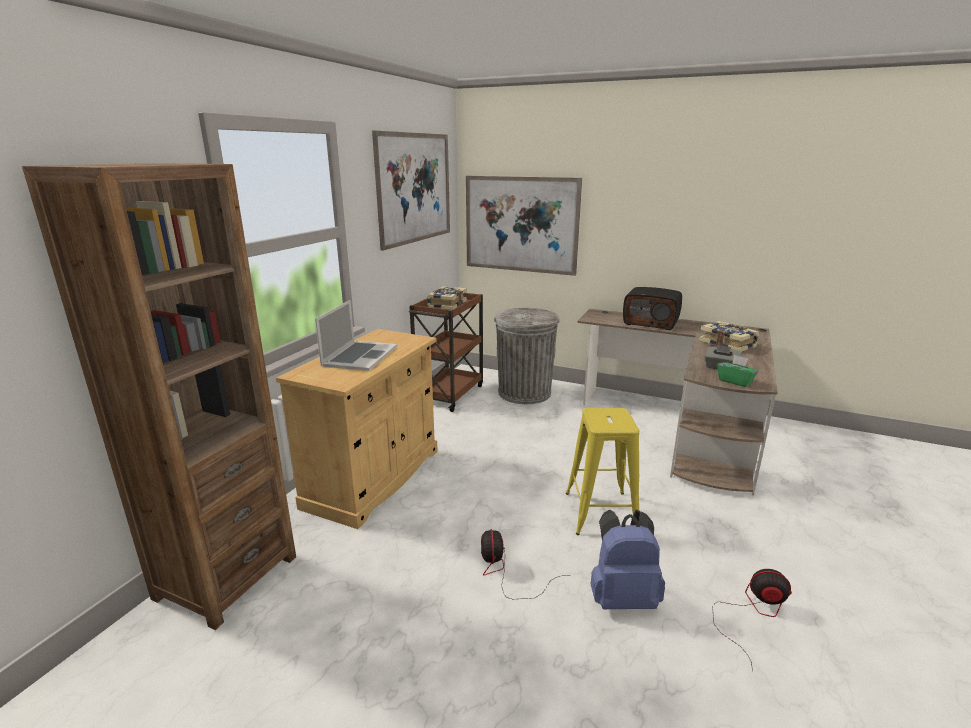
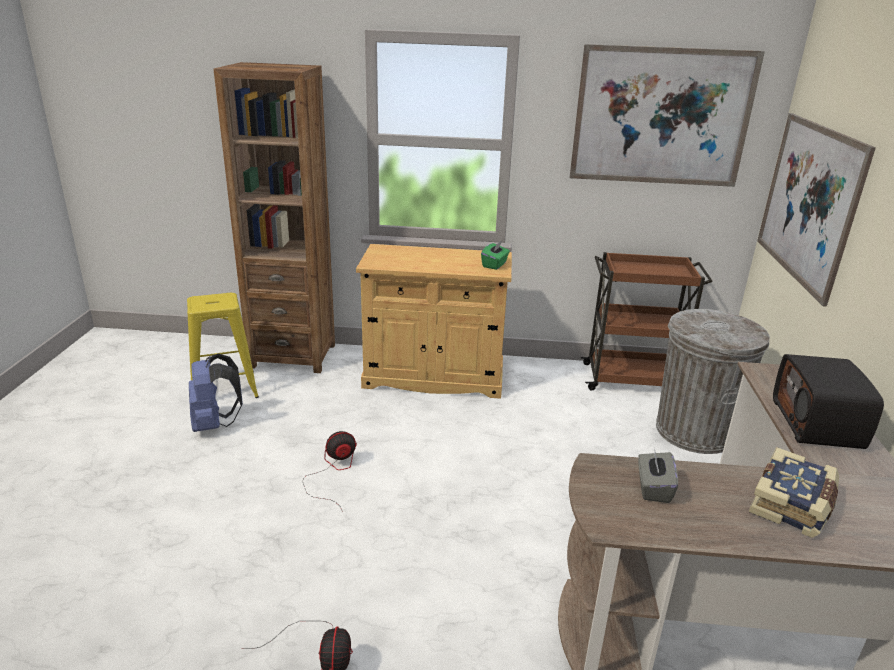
camera: 70 degrees right, 5 degrees up
laptop [315,300,397,371] -> none
book [427,286,467,310] -> none
yellow stool [566,408,639,535] -> yellow stool moved to [187,293,259,398]
blue backpack [590,509,665,609] -> blue backpack moved to [189,354,243,432]
green tissue box [717,355,758,387] -> green tissue box moved to [481,241,510,270]

